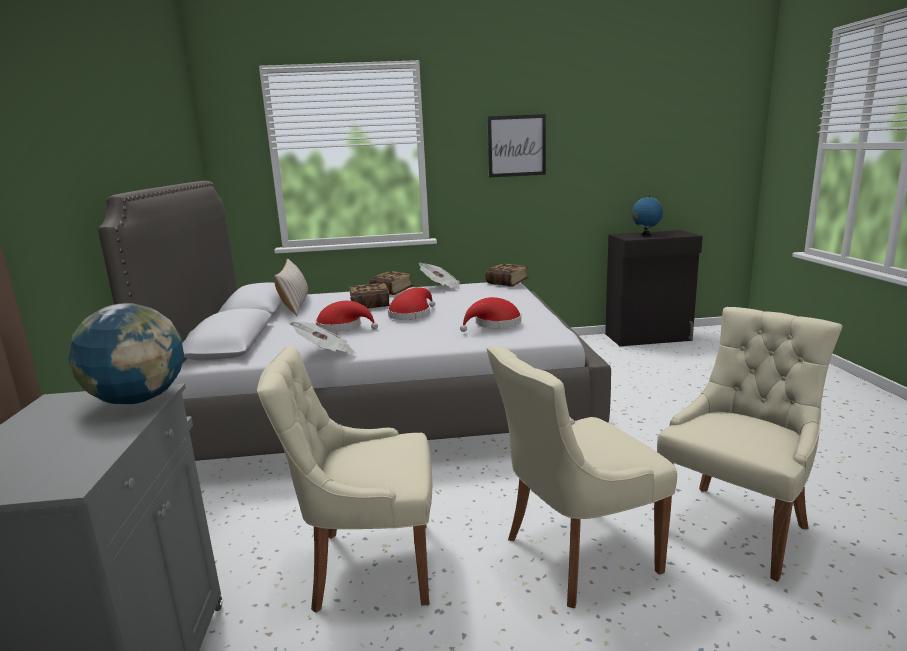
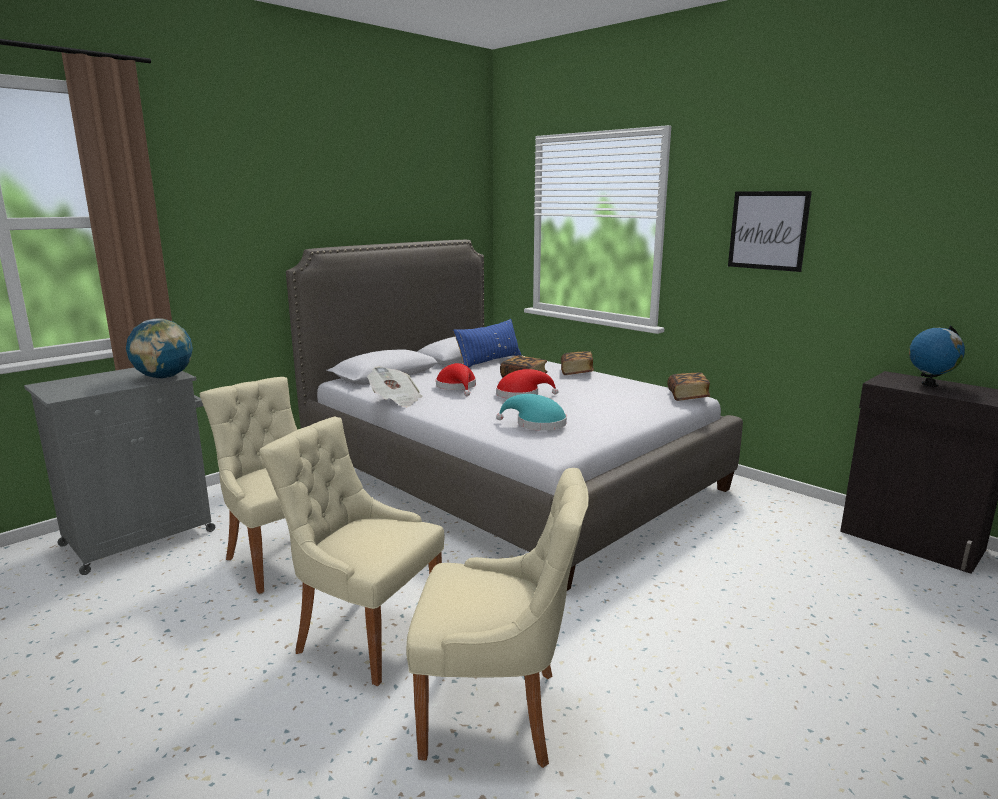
camera: 50 degrees right, 0 degrees up
beige pillow [274,259,308,316] -> blue pillow [453,319,521,368]
newspaper [419,263,460,289] -> none
red hat [460,297,521,332] -> turquoise hat [496,394,567,431]

